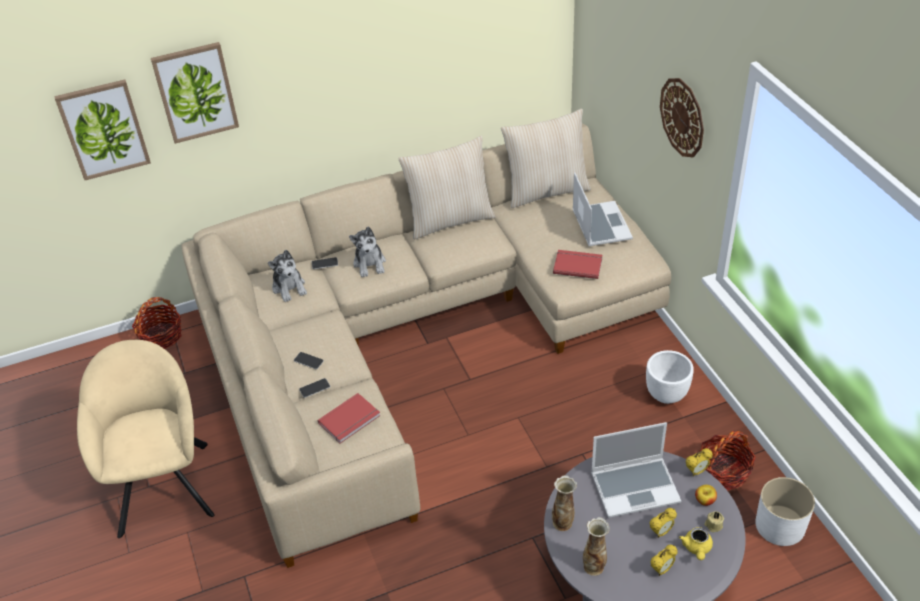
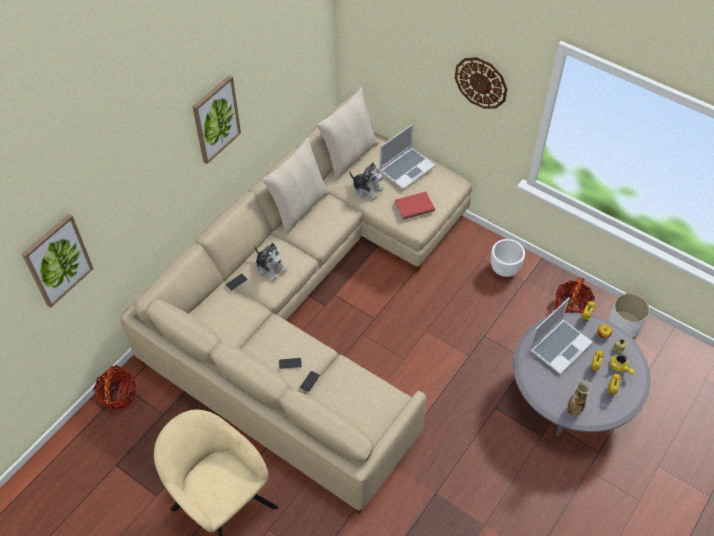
camera: 35 degrees left, 10 degrees up
picture [151,42,239,144] -> picture moved to [192,75,241,164]
plush toy [268,250,307,302] -> plush toy moved to [350,162,384,200]
red book [318,393,381,443] -> none
vase [552,475,577,531] -> none
laptop [572,173,633,246] -> laptop turned 90 degrees clockwise [379,124,435,190]

